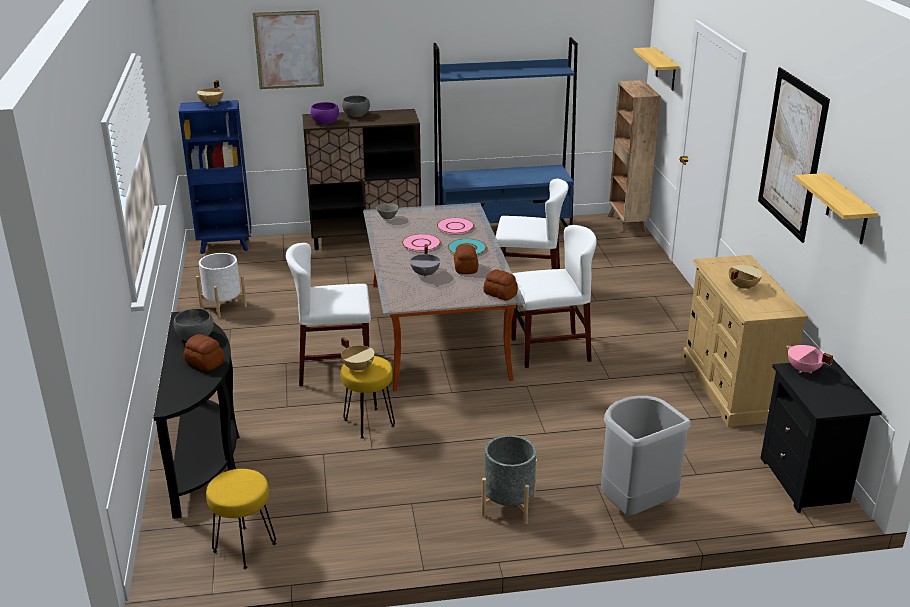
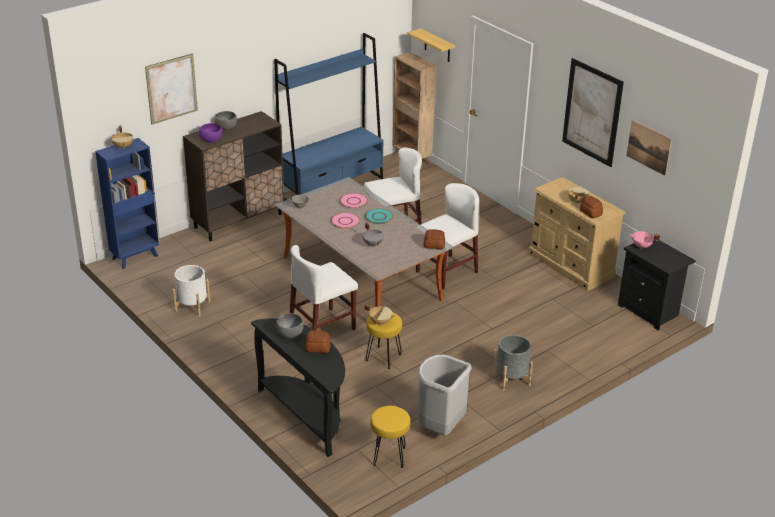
camera: 30 degrees left, 5 degrees up
bread [454,244,478,274] -> bread moved to [580,196,603,218]
grey trash can [601,396,691,516] -> grey trash can moved to [417,355,471,436]
shelf [795,173,878,244] -> picture [627,120,672,176]

